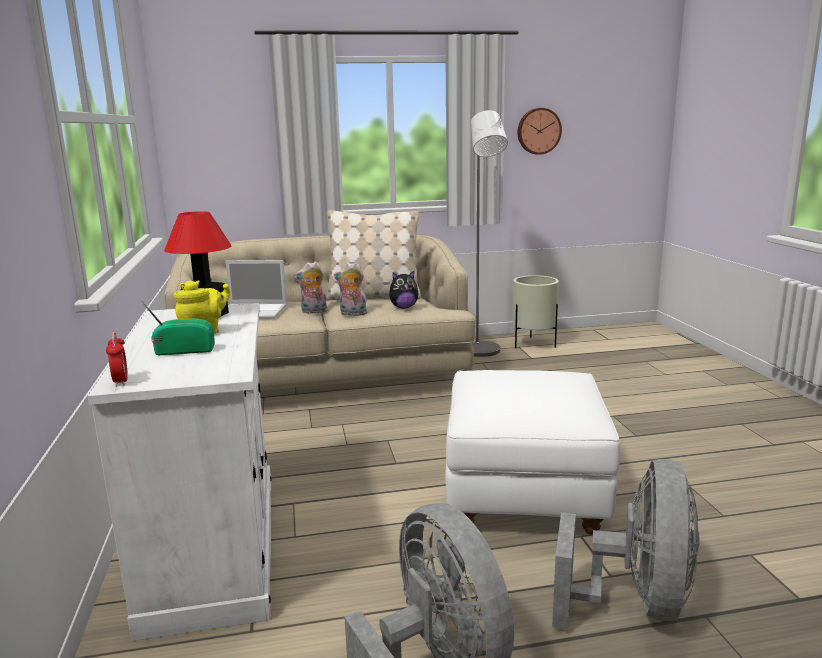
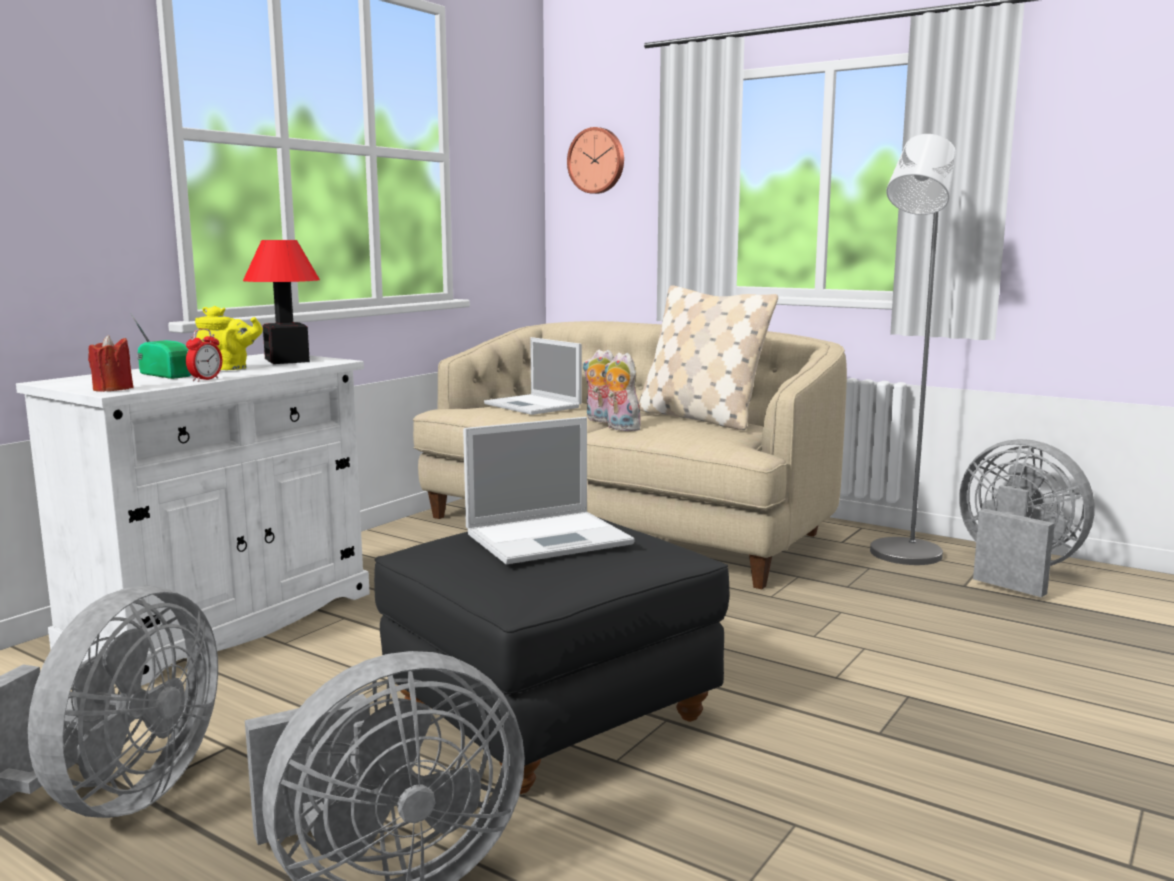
camera: 45 degrees right, 5 degrees down
alarm clock [106,332,128,387] -> alarm clock moved to [186,329,222,382]
plush toy [389,271,418,308] -> none
white ottoman [445,370,620,535] -> black ottoman [374,517,729,794]
beige planter [512,275,559,348] -> grey fan [959,439,1095,597]
wall clock [517,108,562,155] -> wall clock moved to [567,127,624,194]
none -> red candle [88,335,134,392]
none -> laptop [463,417,635,565]

